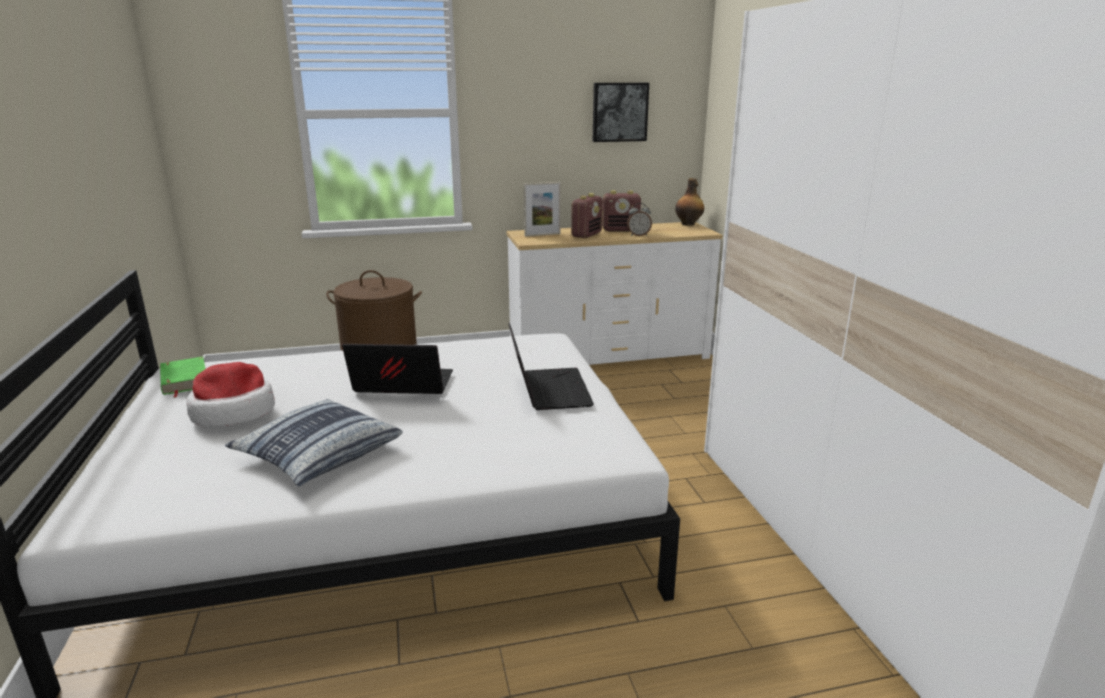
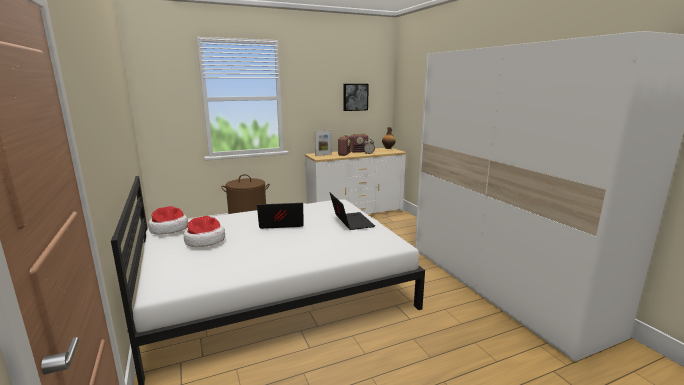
camera: 10 degrees left, 5 degrees down
green book [160,357,205,398] -> hat [148,206,188,235]
pillow [225,399,403,486] -> none

